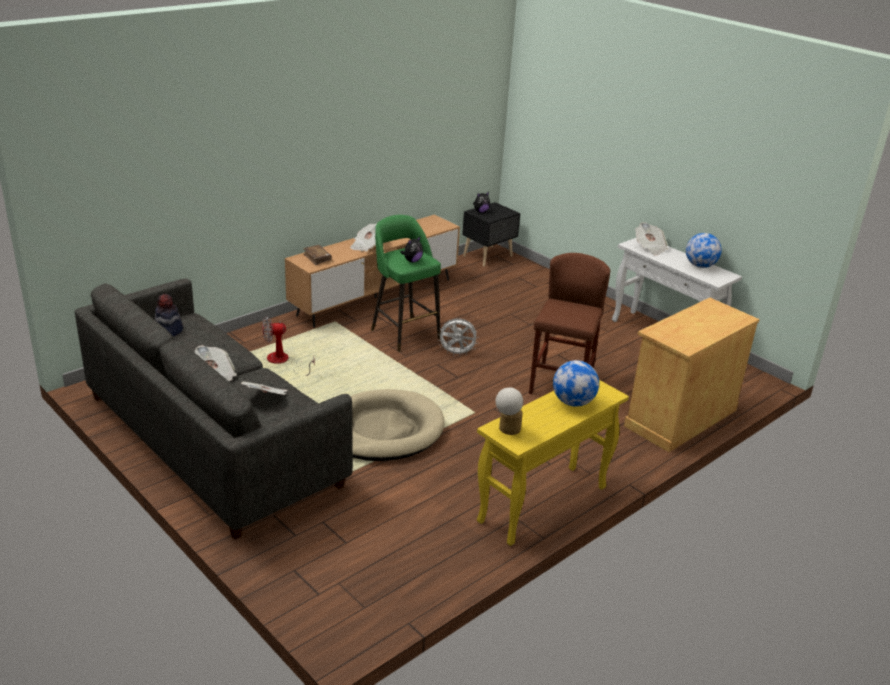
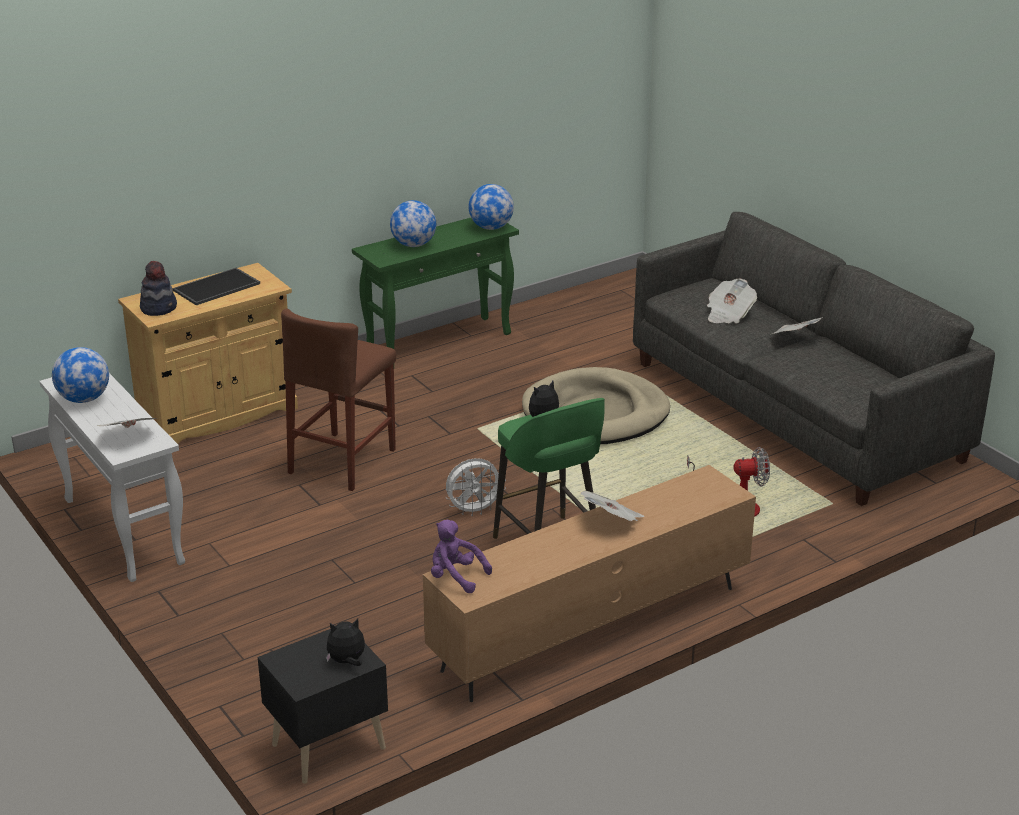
camera: 170 degrees left, 0 degrees up
hat [155,294,183,336] -> hat moved to [140,261,177,316]
brown book [303,245,332,265] -> none
white fan [437,318,479,356] -> white fan turned 150 degrees clockwise [446,458,506,516]
yellow console table [477,380,629,546] -> green console table [352,218,519,349]
table lamp [495,387,523,435] -> globe [468,184,514,230]
none -> tray [173,268,260,305]
none -> purple plush toy [431,520,492,593]

